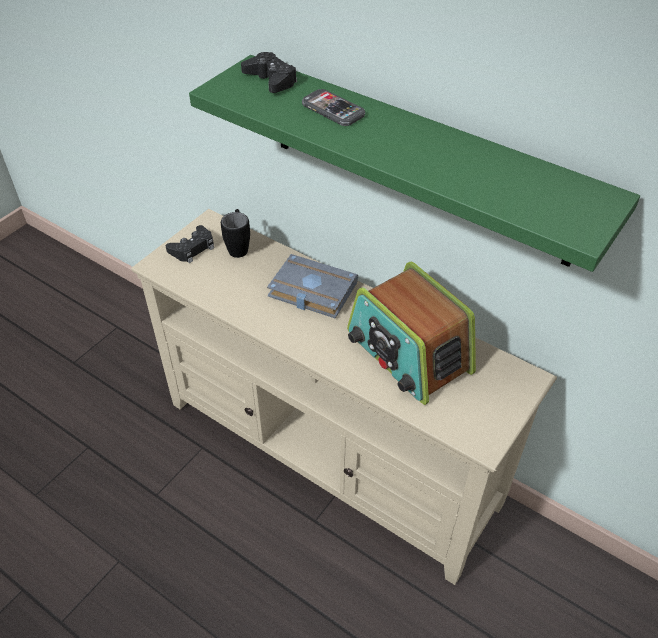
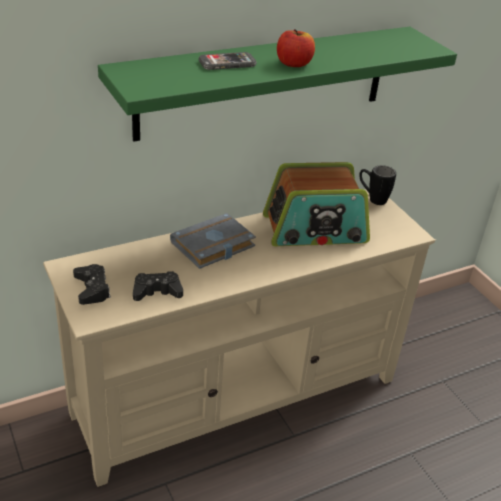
camera: 65 degrees left, 10 degrees down
black mug [221,209,250,258] -> black mug moved to [359,165,396,205]
black game controller [241,52,297,93] -> black game controller moved to [133,271,183,301]
none -> apple [277,29,315,67]

